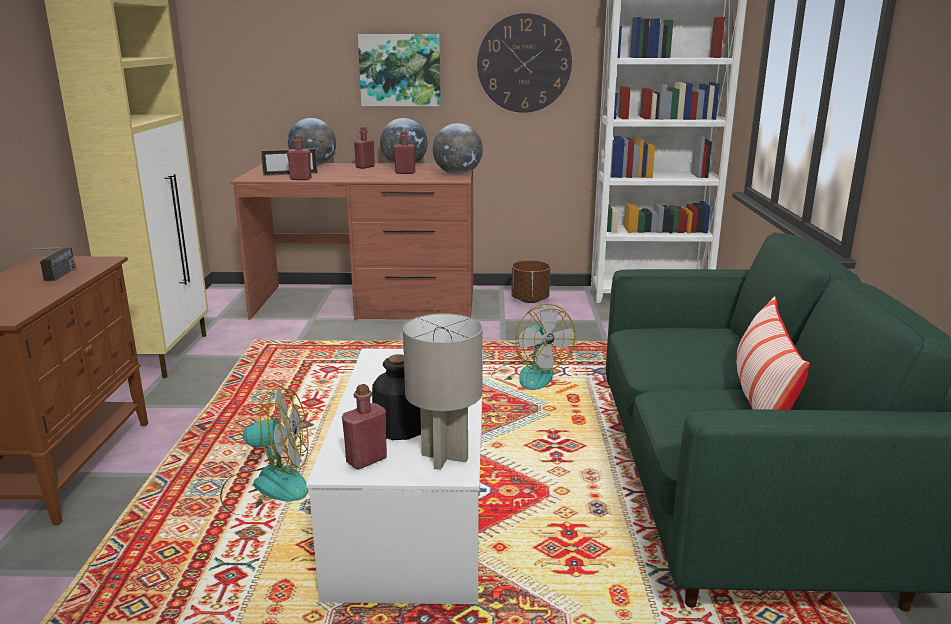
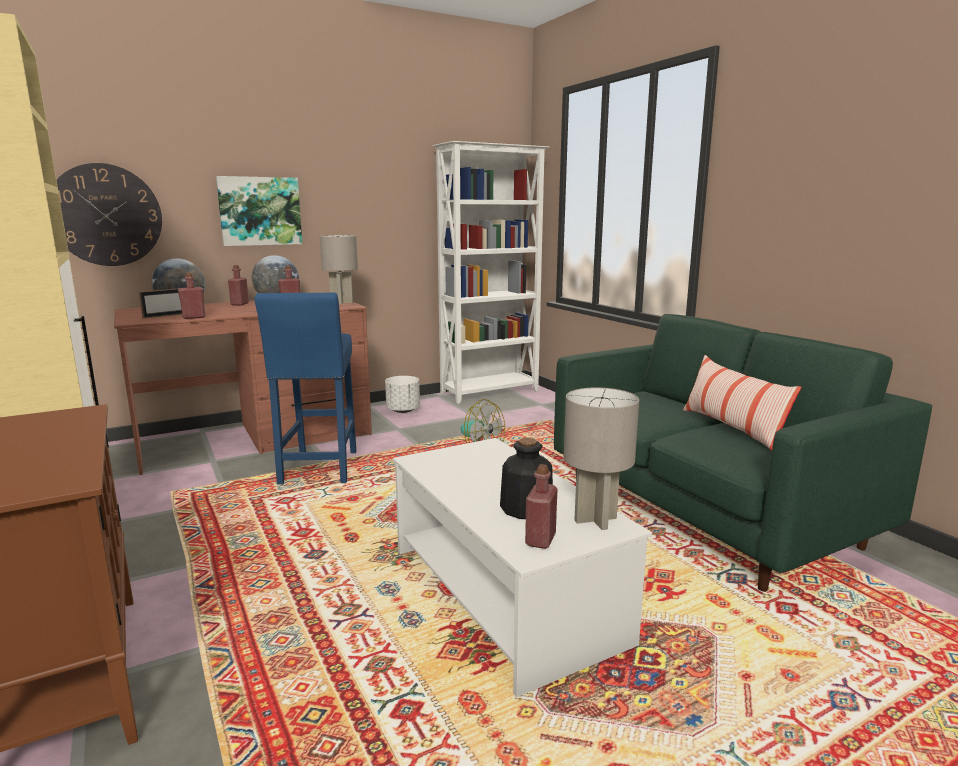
camera: 30 degrees left, 5 degrees down
radio [24,247,76,281] -> none
fan [220,385,309,515] -> none
globe [433,123,483,175] -> grey table lamp [320,235,358,304]
wall clock [477,13,572,113] -> wall clock moved to [56,163,162,266]
brown planter [511,260,550,303] -> white planter [385,376,420,413]
none -> blue stool [255,292,356,484]

